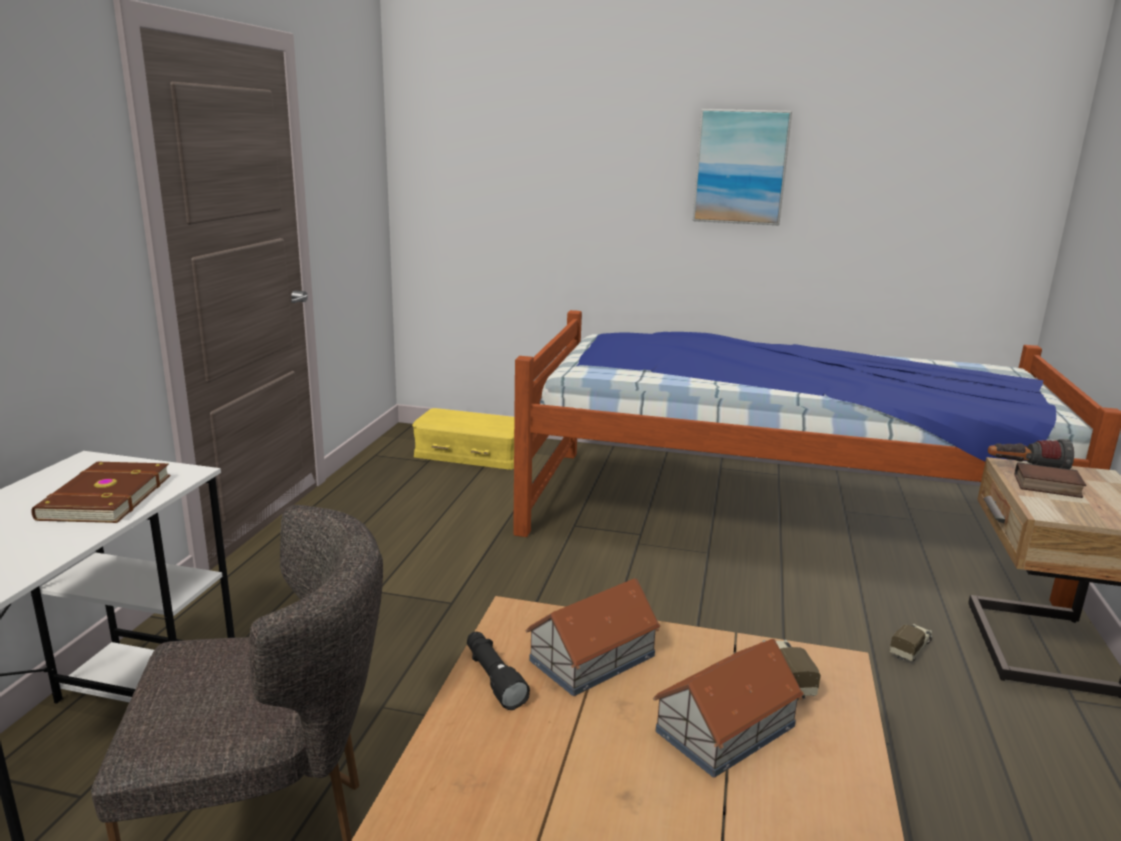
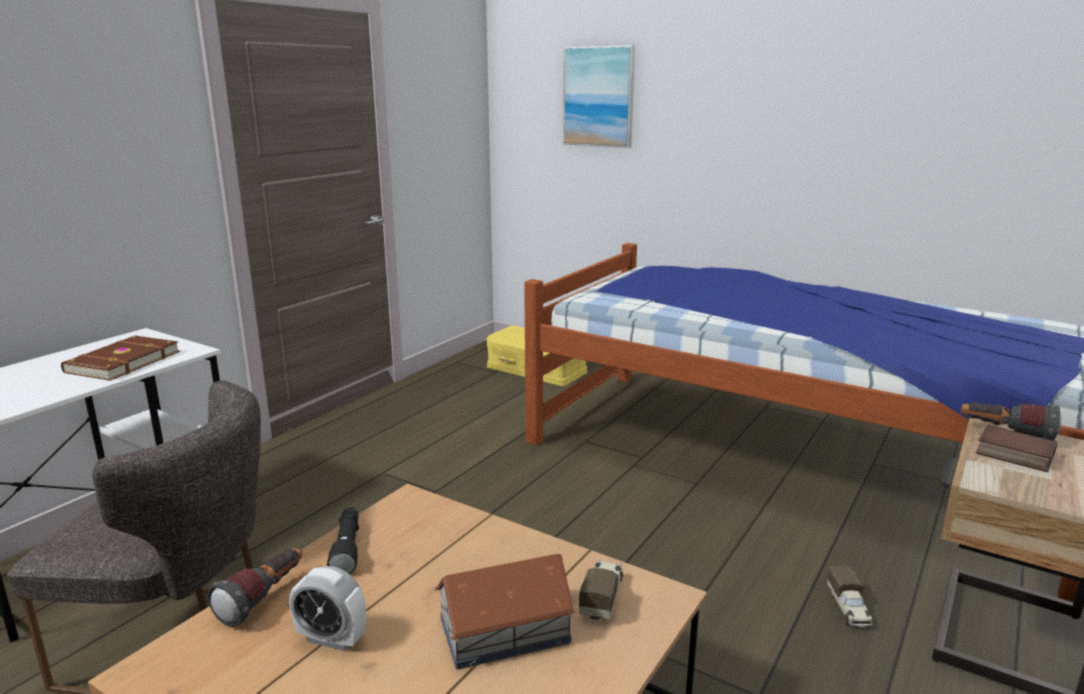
camera: 20 degrees right, 0 degrees up
toy house [525,578,661,696] -> none
picture [693,109,792,225] -> picture moved to [563,45,635,148]
toy truck [890,624,932,661] -> toy truck turned 120 degrees clockwise [827,566,873,627]
none -> flashlight [207,548,302,627]
none -> alarm clock [289,566,366,651]

